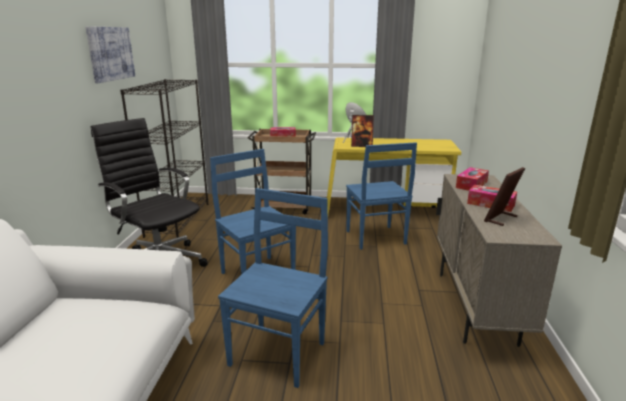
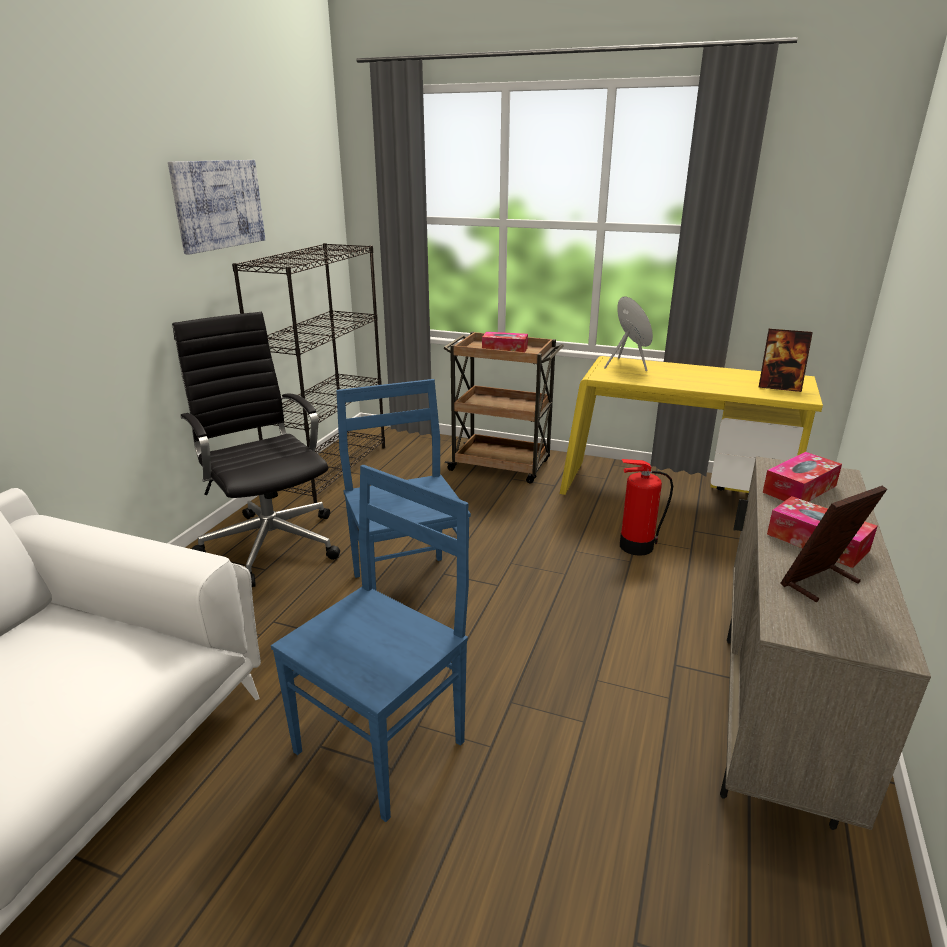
camera: 15 degrees right, 5 degrees up
blue chair [346,142,417,250] -> fire extinguisher [620,459,673,556]
picture frame [351,115,374,147] -> picture frame moved to [759,329,813,392]

